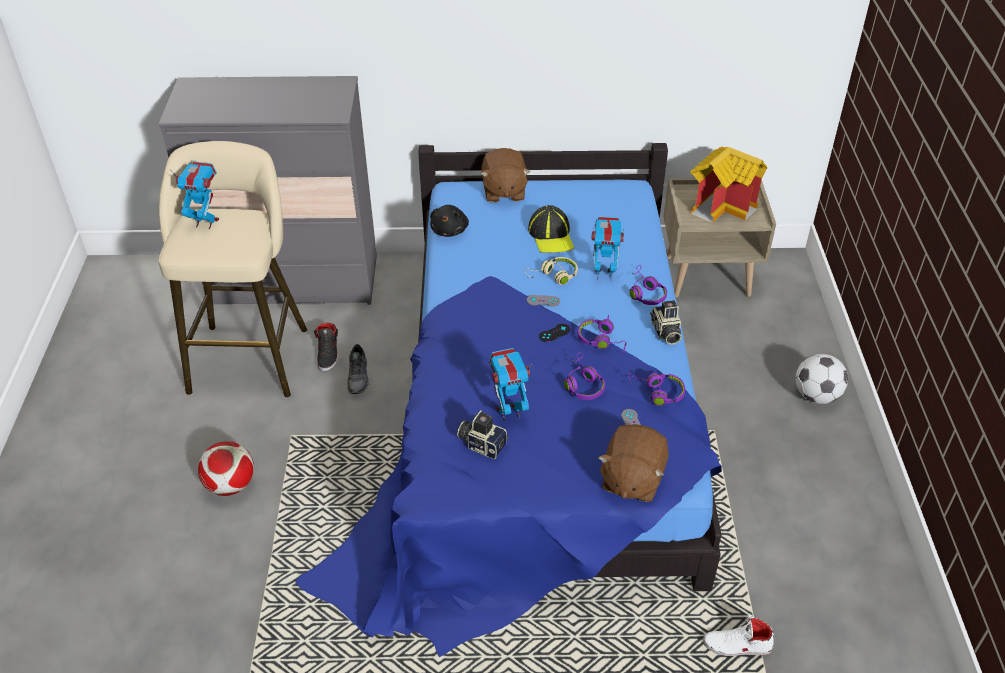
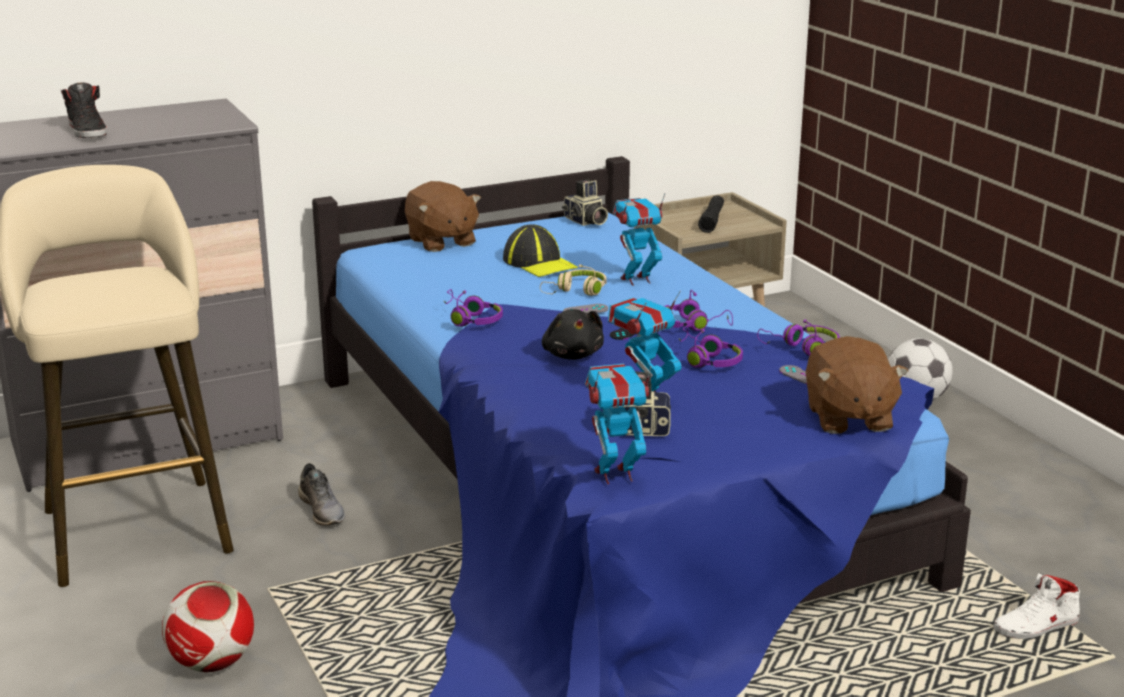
camera: 25 degrees left, 20 degrees down
toy robot [172,161,219,229] -> toy robot moved to [585,364,652,484]
black shoe [314,323,338,371] -> black shoe moved to [61,83,107,138]
black plush toy [430,205,469,237] -> black plush toy moved to [542,309,604,360]
purple headphones [629,265,667,305] -> purple headphones moved to [444,289,503,327]
camera [650,300,682,345] -> camera moved to [562,179,608,226]
toy house [691,146,767,223] -> black flashlight [698,195,724,233]

